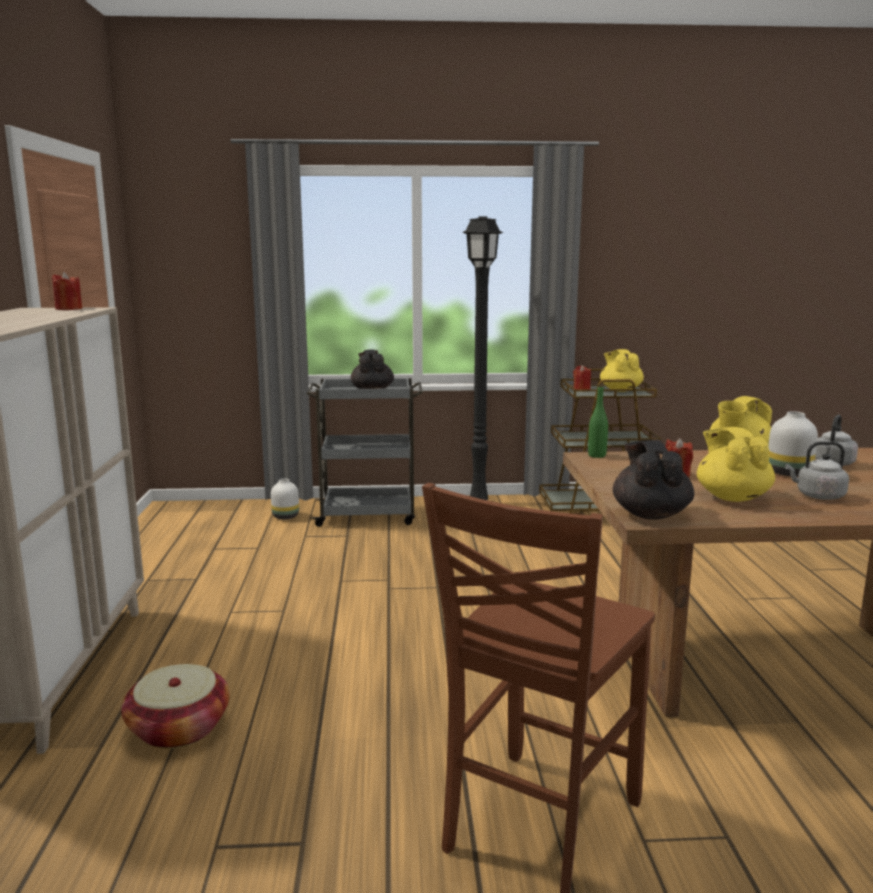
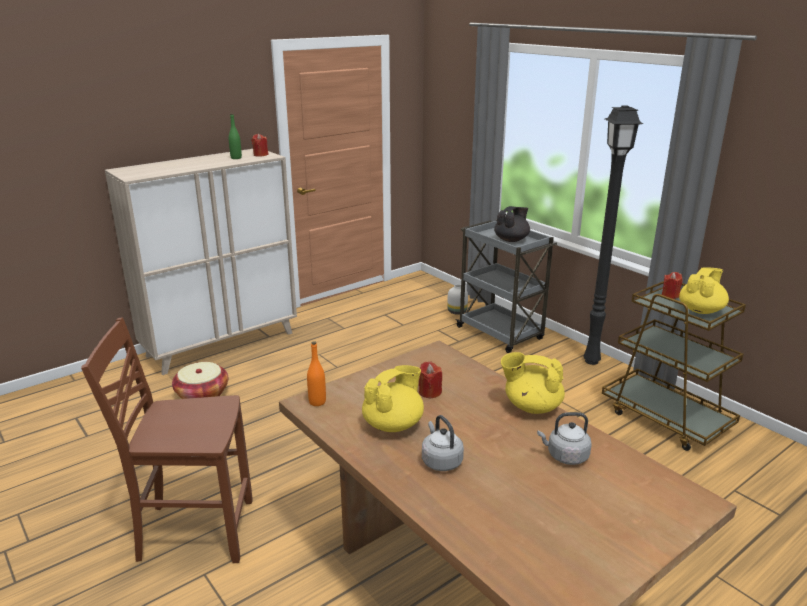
camera: 55 degrees right, 10 degrees up
green bottle [588,385,608,458] -> green bottle moved to [229,114,242,159]
black teapot [613,439,694,519] -> orange bottle [307,341,326,406]
white vase [768,411,818,476] -> none

